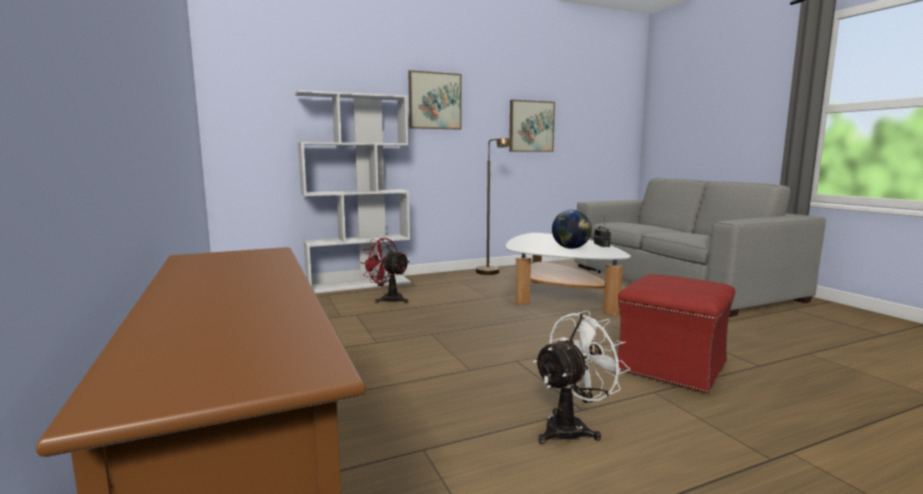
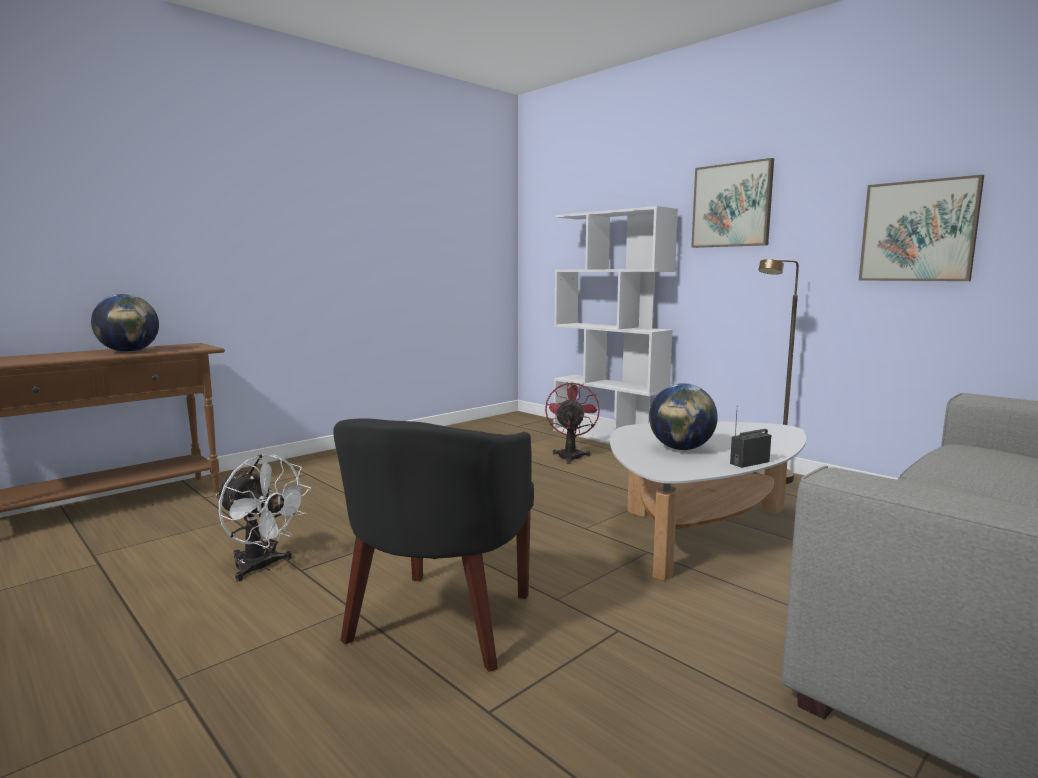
camera: 70 degrees right, 0 degrees up
red ottoman [617,274,735,394] -> black armchair [333,418,534,672]
none -> globe [91,294,159,352]

